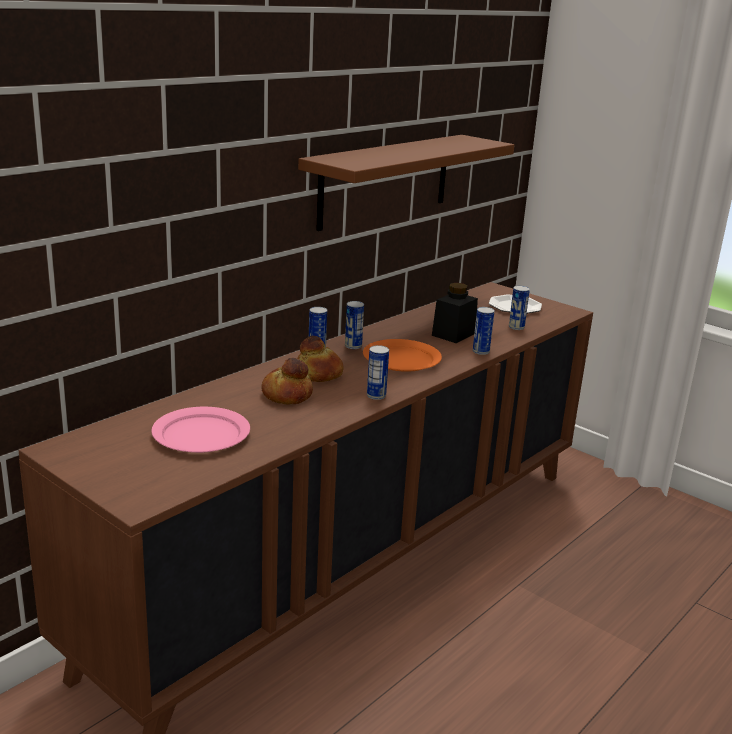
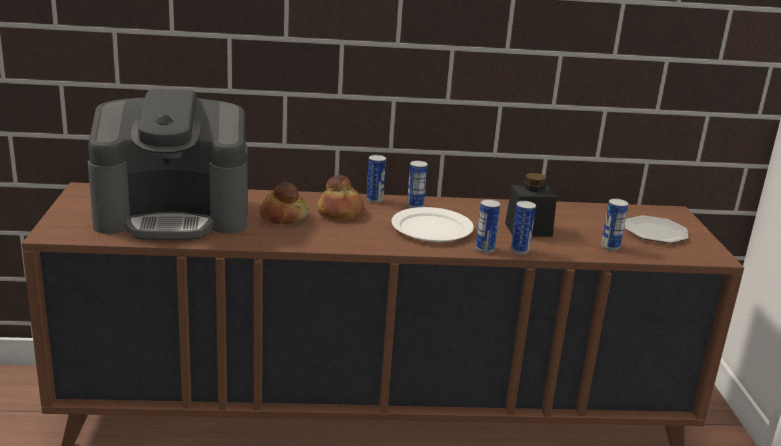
camera: 45 degrees right, 0 degrees up
pink plate [151,407,250,453] -> coffee machine [88,89,248,240]
brown shelf [298,135,514,231] -> none
orange plate [363,339,442,372] -> white plate [392,207,474,242]
can [367,345,389,400] -> can moved to [476,199,500,253]

